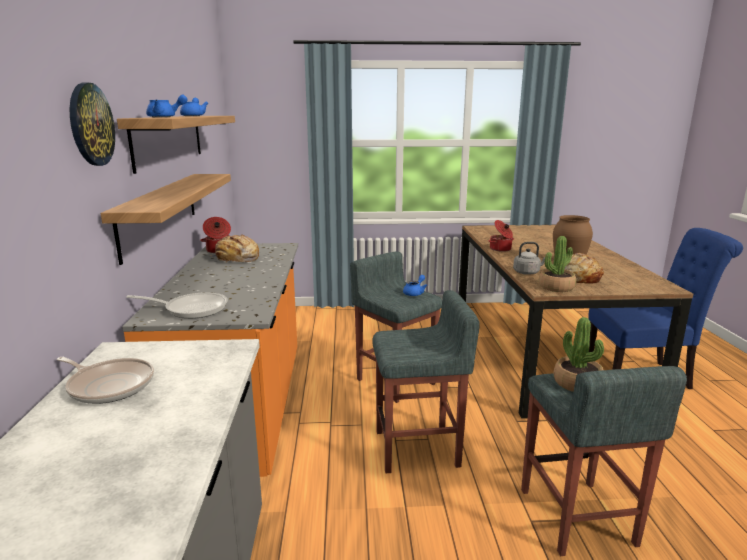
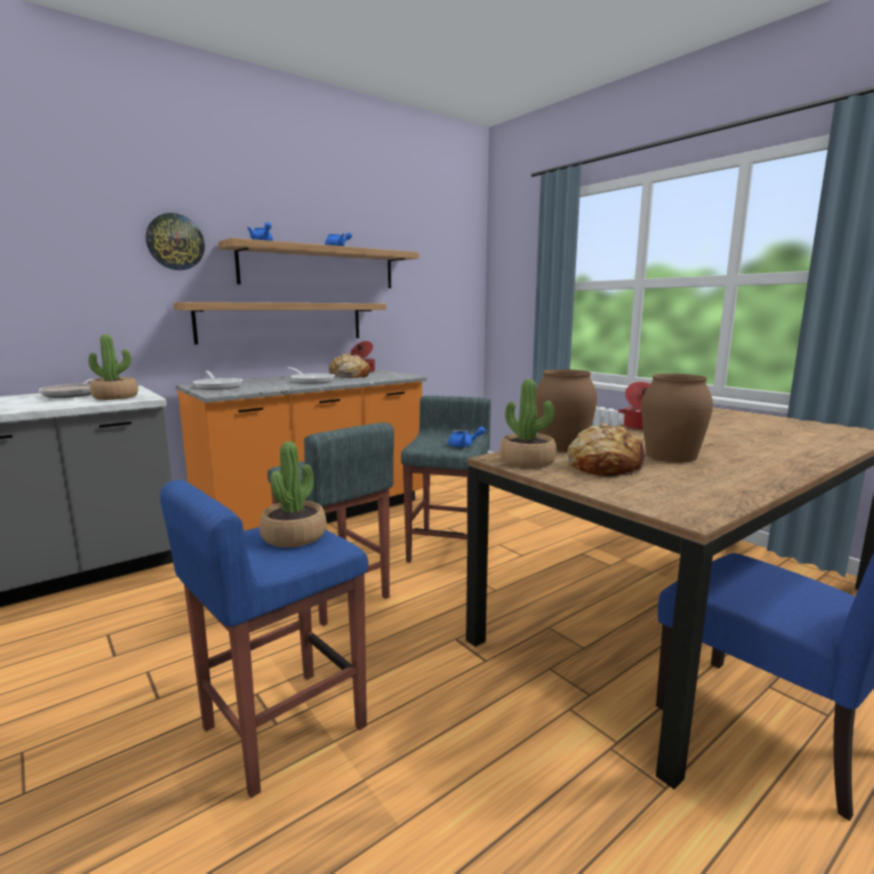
camera: 55 degrees right, 5 degrees down
grey kettle [513,242,545,275] -> brown vase [536,369,597,452]
grey stool [521,366,687,556] -> blue stool [160,480,368,798]
none -> potted plant [88,334,138,400]
none -> frying pan [288,367,335,384]

